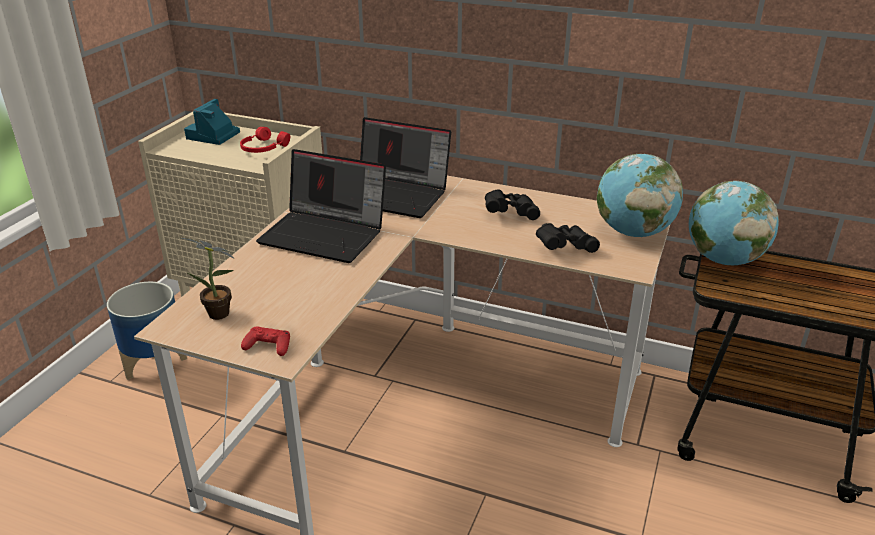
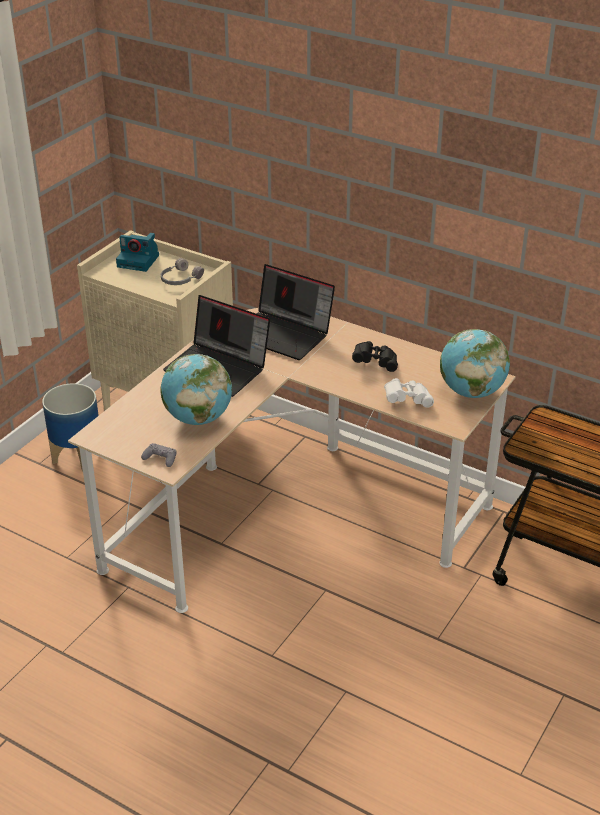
camera: 10 degrees right, 5 degrees up
potted plant [181,238,235,320] -> none
camera [184,99,240,145] -> camera turned 105 degrees counterclockwise [116,233,159,272]
red headphones [240,127,290,153] -> grey headphones [161,258,204,285]
red game controller [241,326,290,356] -> grey game controller [141,443,177,467]
black binoculars [536,223,600,253] -> white binoculars [384,378,434,408]
globe [689,181,779,265] -> globe moved to [161,354,232,425]

